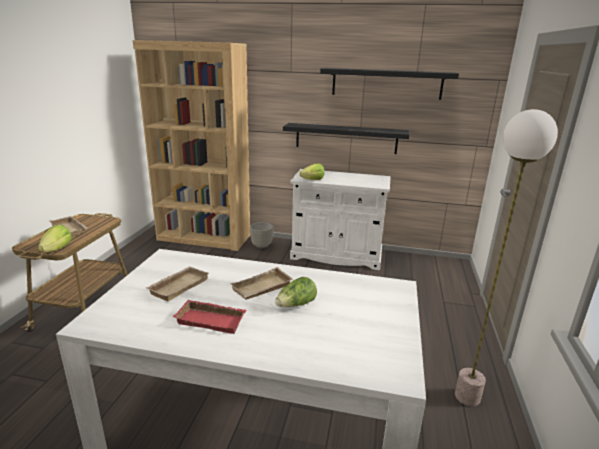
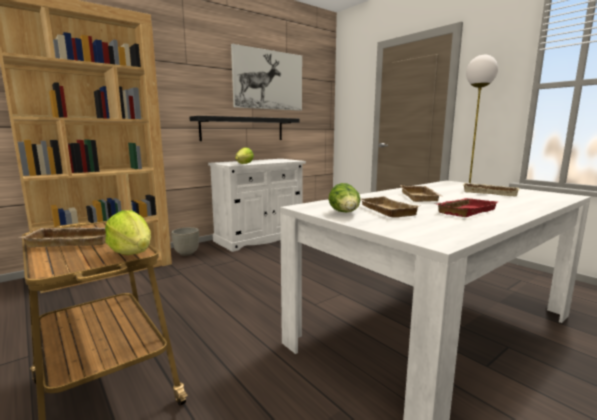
camera: 50 degrees left, 10 degrees down
lettuce [275,277,317,307] -> lettuce moved to [328,183,360,213]
black shelf [320,68,459,100] -> picture [231,44,302,111]
none -> beige tray [463,183,520,196]

